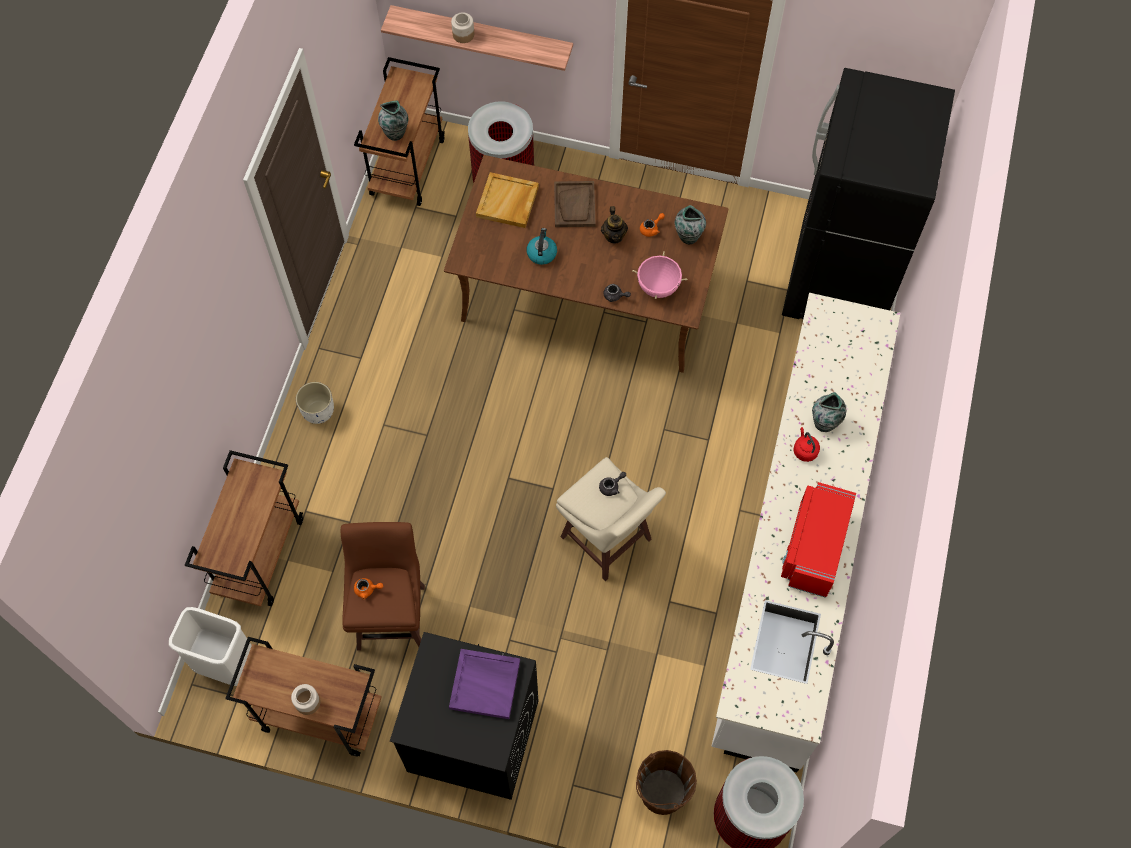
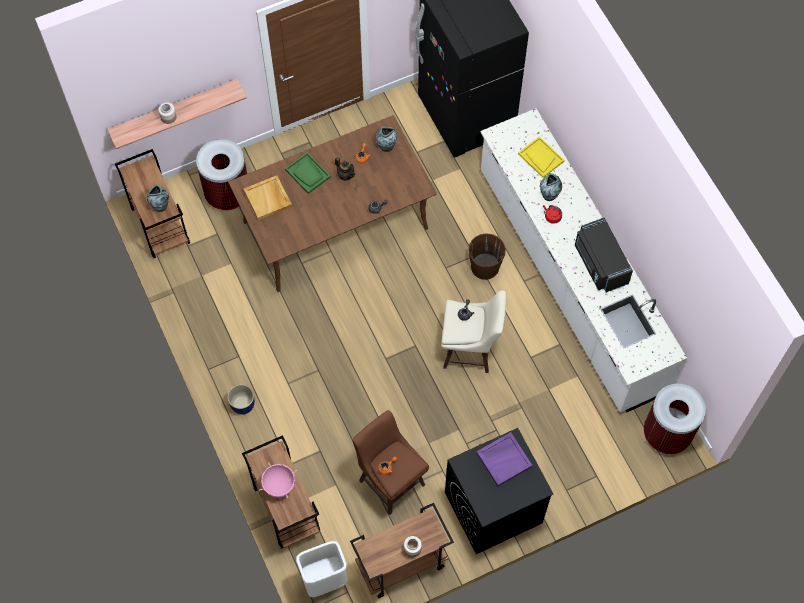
camera: 40 degrees left, 0 degrees up
white planter [296,382,334,424] -> blue planter [227,384,255,415]
kettle [527,228,557,265] -> none
brown tray [554,181,596,227] -> green tray [285,152,331,194]
pink cooking pot [632,252,687,299] -> pink cooking pot moved to [259,463,297,498]
brown bucket [636,750,697,815] -> brown bucket moved to [468,233,506,280]
red microwave [781,482,856,598] -> black microwave [575,218,633,293]
none -> yellow tray [518,136,564,178]

